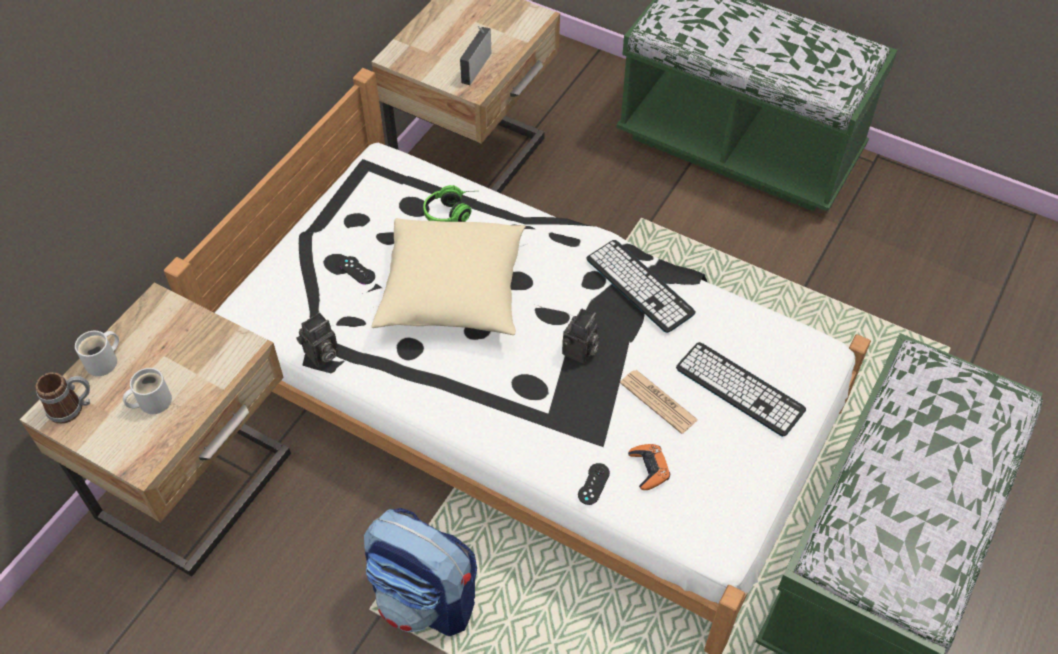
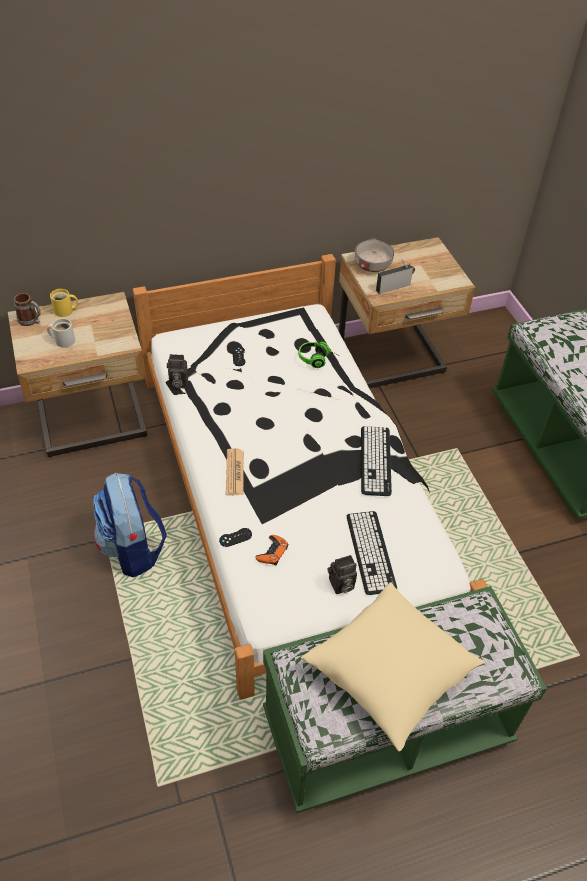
camera: 40 degrees right, 5 degrees down
white mug [75,331,119,376] -> yellow mug [50,289,78,317]
beige pillow [371,218,526,335] -> beige pillow moved to [301,582,485,751]
camera [562,309,599,364] -> camera moved to [328,555,357,594]
newspaper [620,370,698,434] -> newspaper moved to [226,448,244,495]
none -> grey bowl [355,239,394,272]

